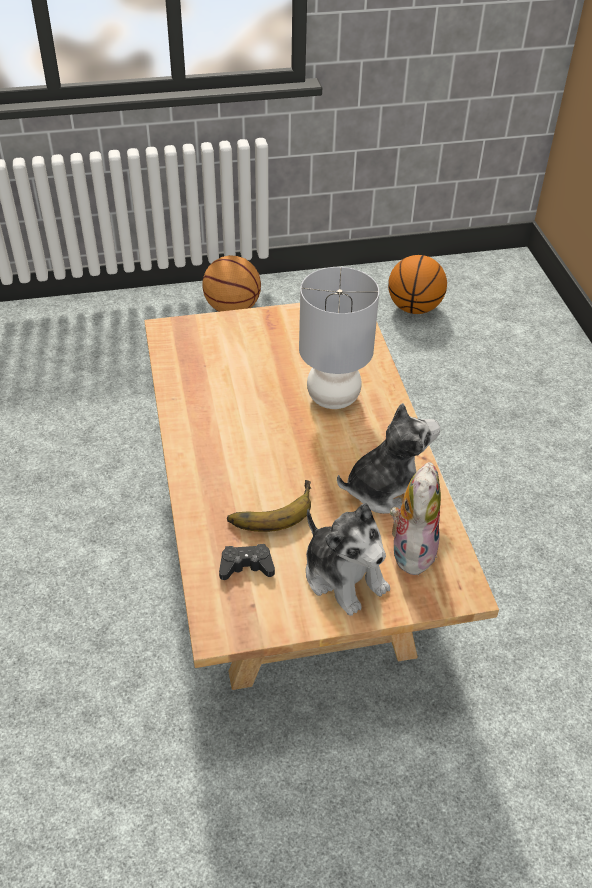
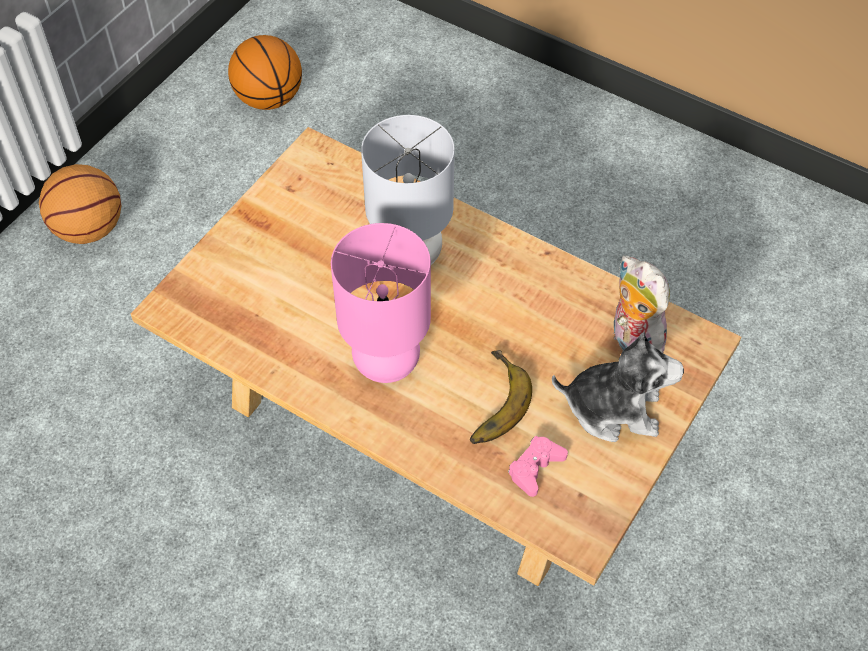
camera: 45 degrees left, 10 degrees up
black game controller [219,544,275,580] -> pink game controller [508,436,568,497]
plush toy [337,403,441,514] -> none
none -> pink table lamp [331,223,431,383]

